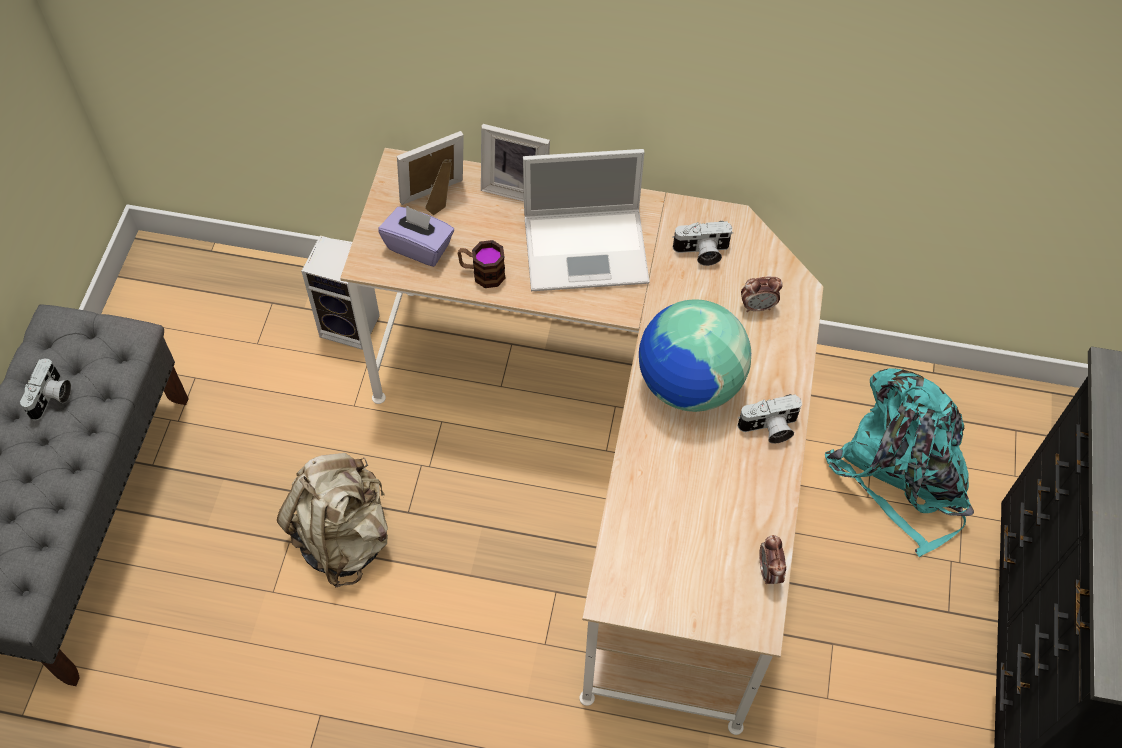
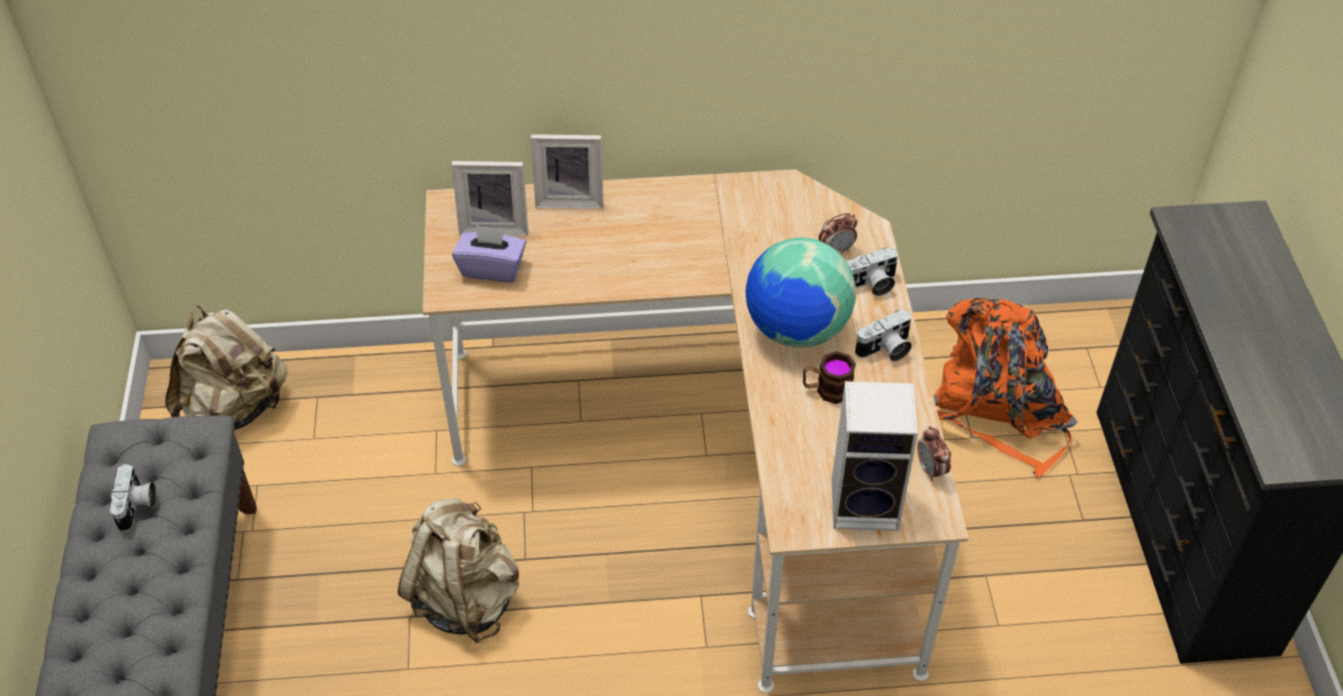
camera: 15 degrees left, 10 degrees down
speaker [301,235,380,350] -> speaker moved to [832,381,918,531]
picture frame [397,131,464,215] -> picture frame turned 135 degrees counterclockwise [452,161,528,236]
mug [458,240,506,288] -> mug moved to [803,351,856,404]
laptop [523,149,650,291] -> none
camera [672,221,733,266] -> camera moved to [846,247,898,296]
turquoise backpack [825,368,974,557] -> orange backpack [933,298,1077,478]
none -> beige backpack [165,305,288,430]

